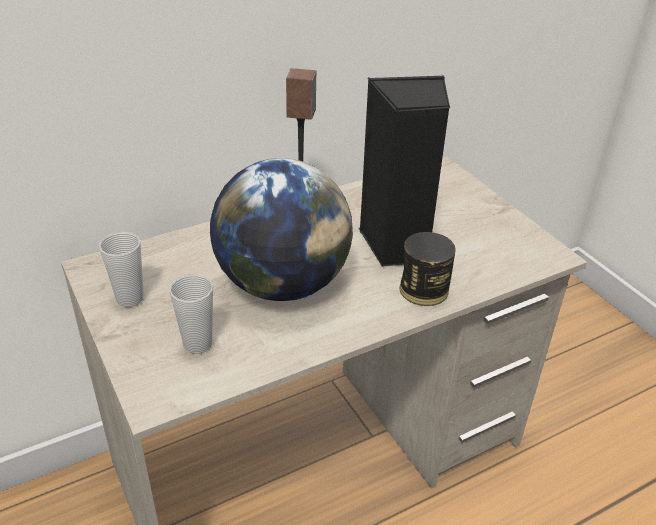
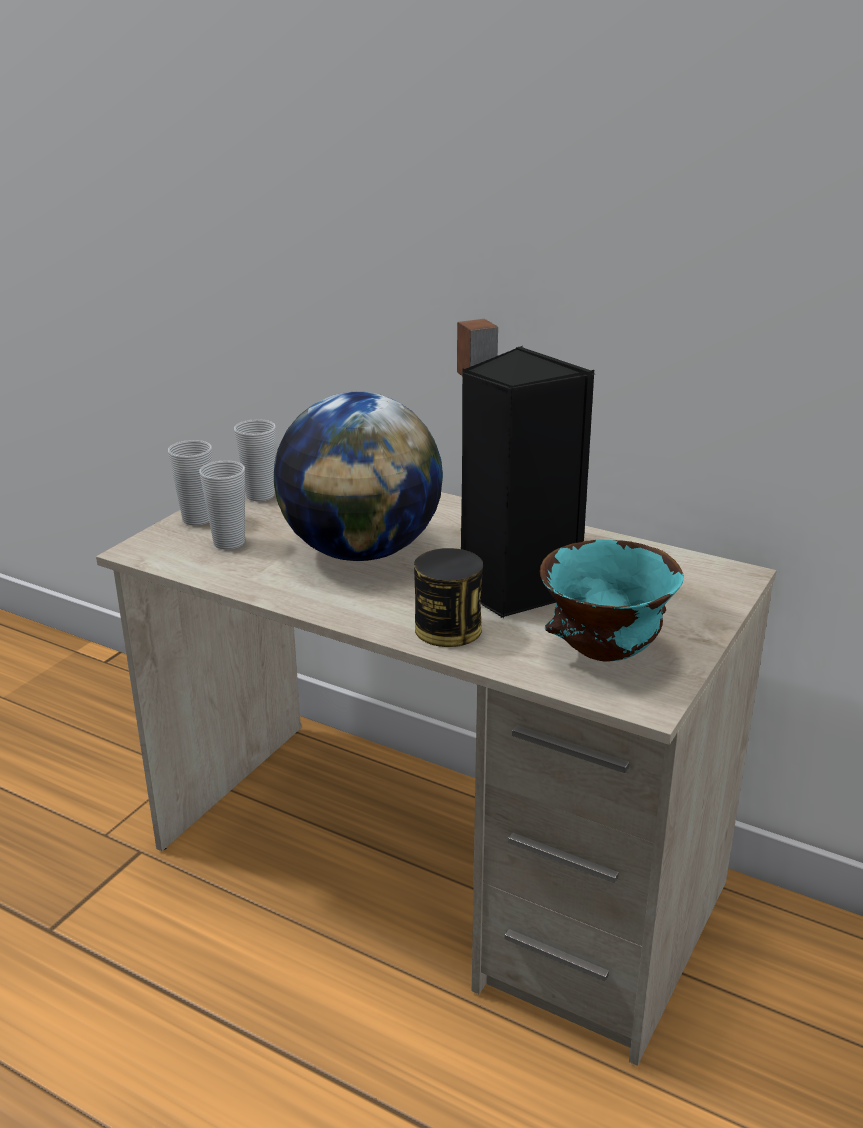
camera: 60 degrees right, 10 degrees down
none -> cup [168,440,212,526]
none -> turquoise bowl [540,540,684,662]

